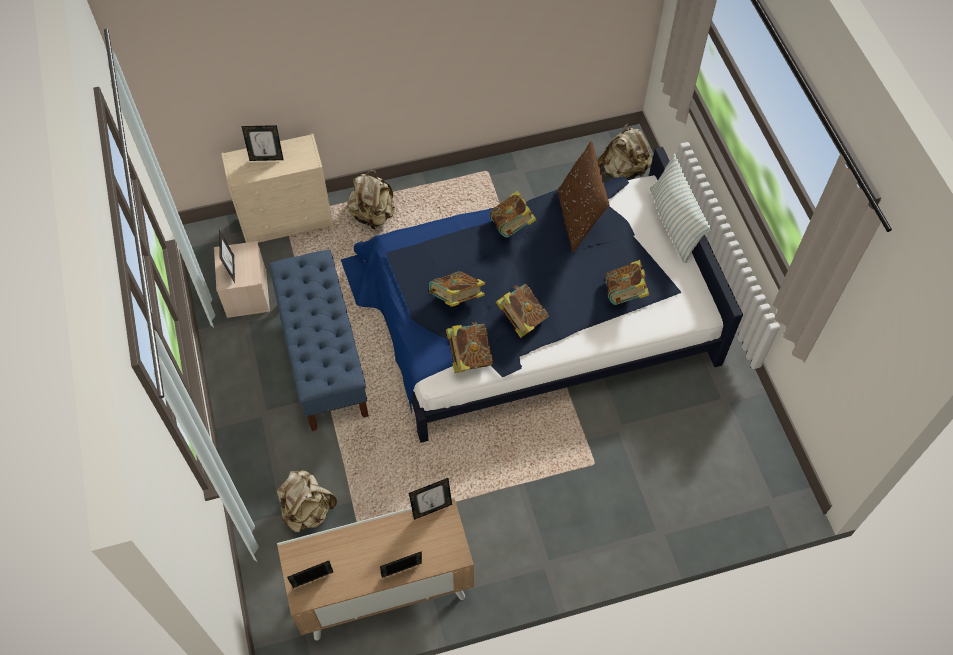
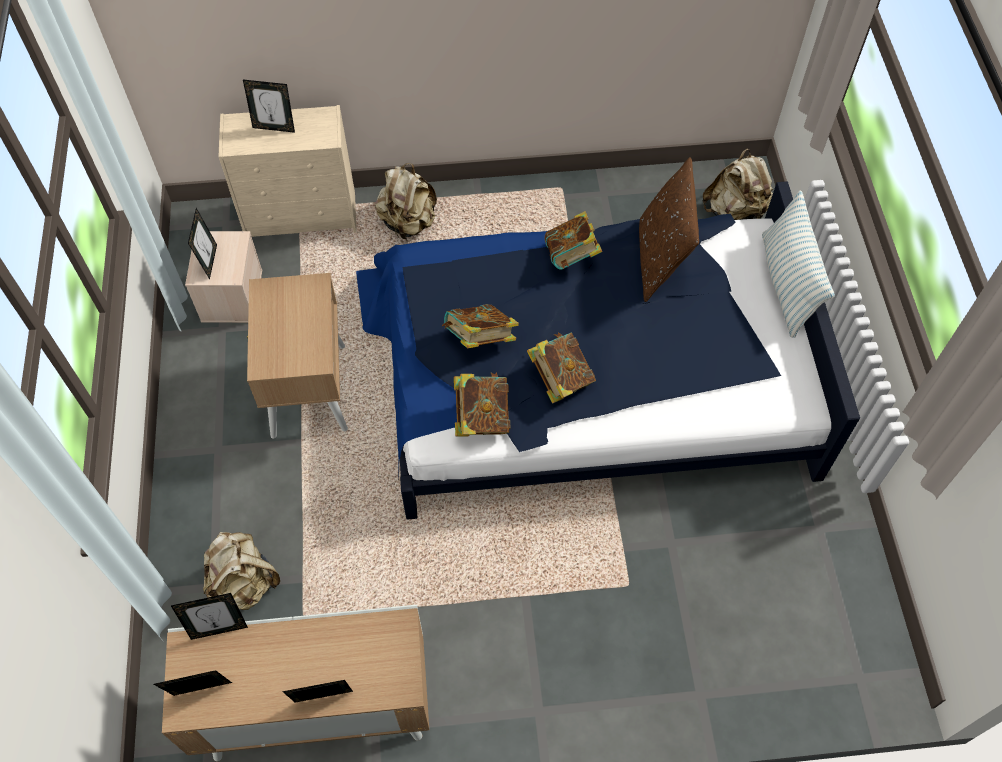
camera: 10 degrees right, 0 degrees up
blue bench [269,250,369,431] -> beige nightstand [247,273,348,439]
picture frame [409,478,452,520] -> picture frame moved to [171,593,248,640]
book [605,260,649,305] -> none

